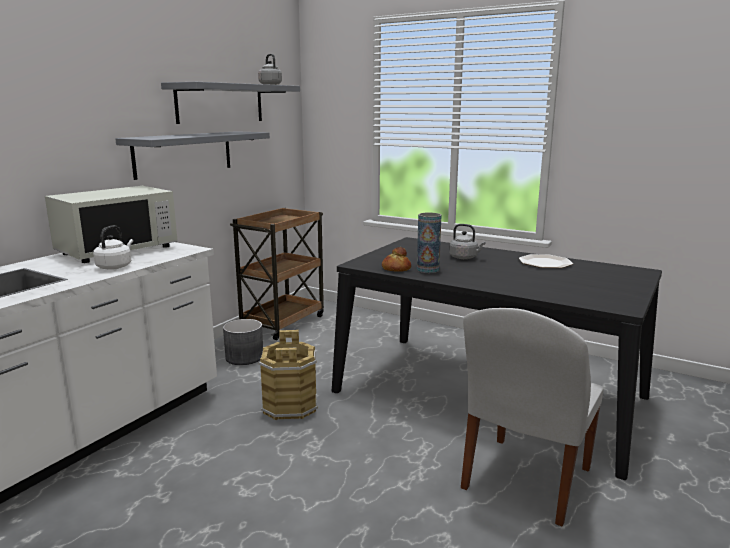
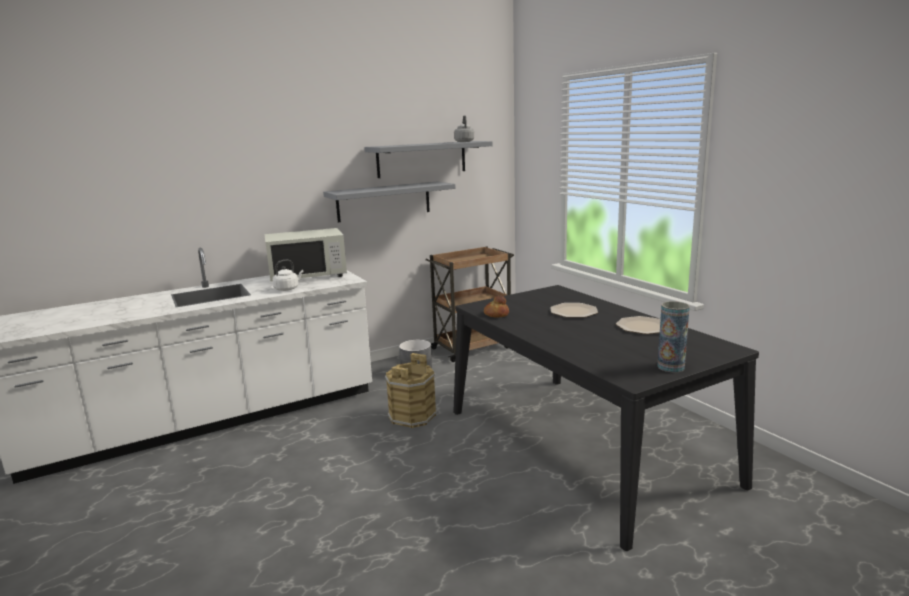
camera: 30 degrees right, 0 degrees up
vase [417,213,441,273] -> vase moved to [657,301,690,372]
grey kettle [449,224,486,259] -> plate [550,303,598,317]
white chair [461,308,604,526] -> none

